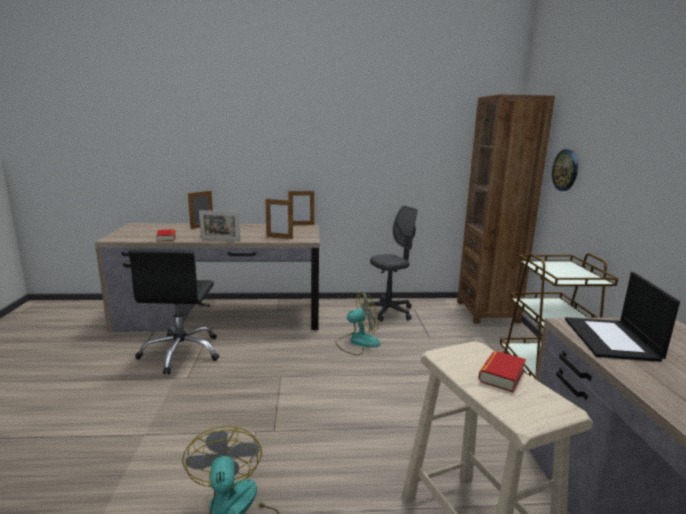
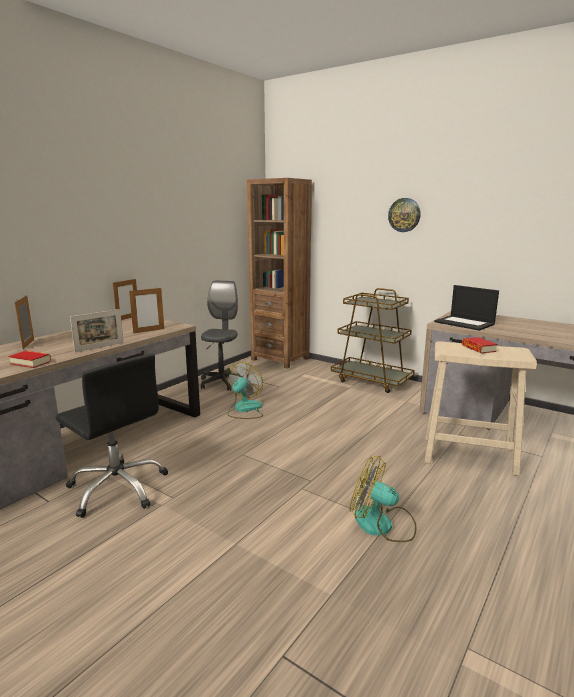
camera: 50 degrees left, 0 degrees up
wall clock [552,149,578,191] -> wall clock moved to [388,198,421,232]

